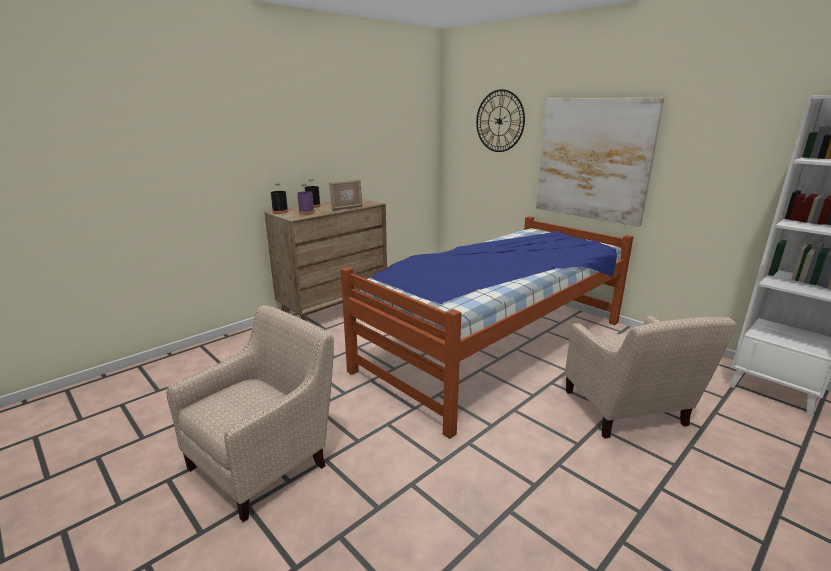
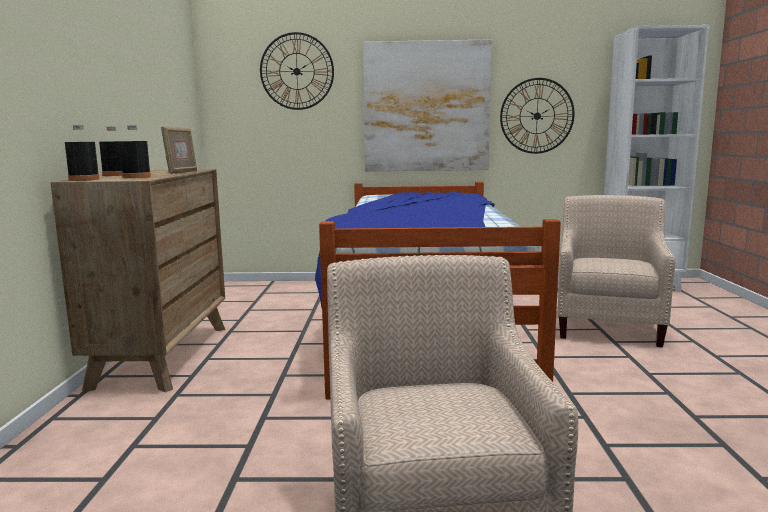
camera: 45 degrees left, 10 degrees down
purple bottle [297,183,314,215] -> black bottle [119,125,151,178]
beige armchair [565,316,736,439] -> beige armchair turned 105 degrees counterclockwise [557,195,675,347]
none -> wall clock [500,78,575,154]

